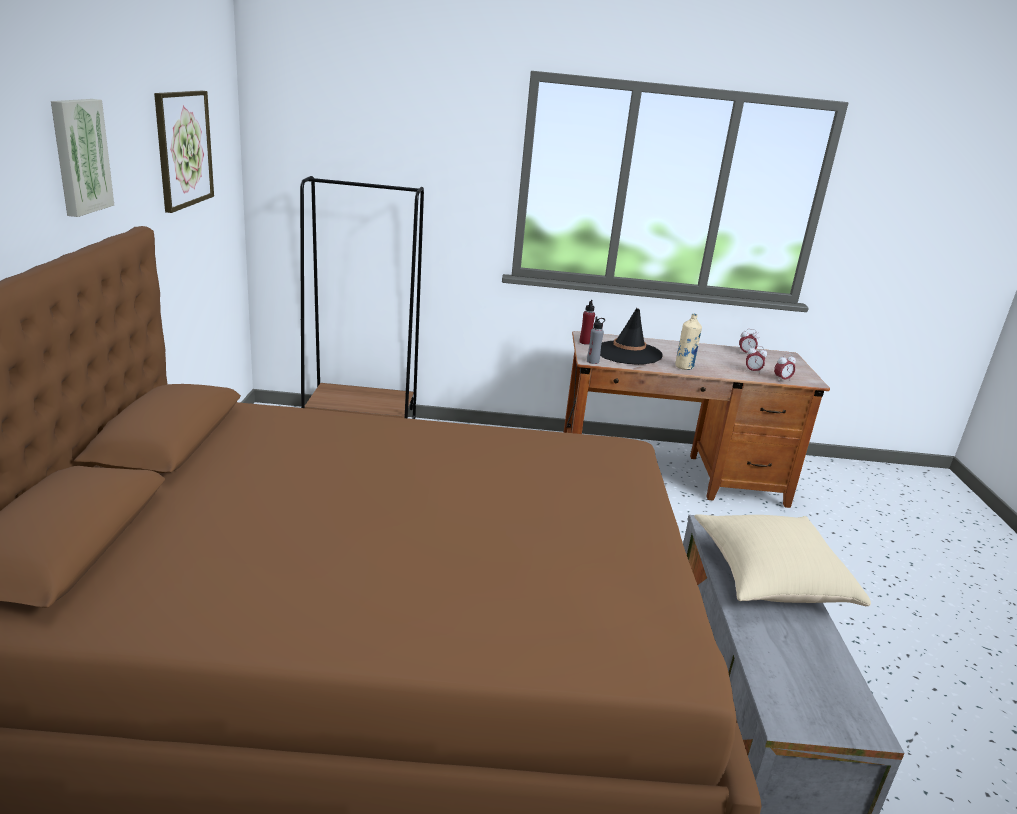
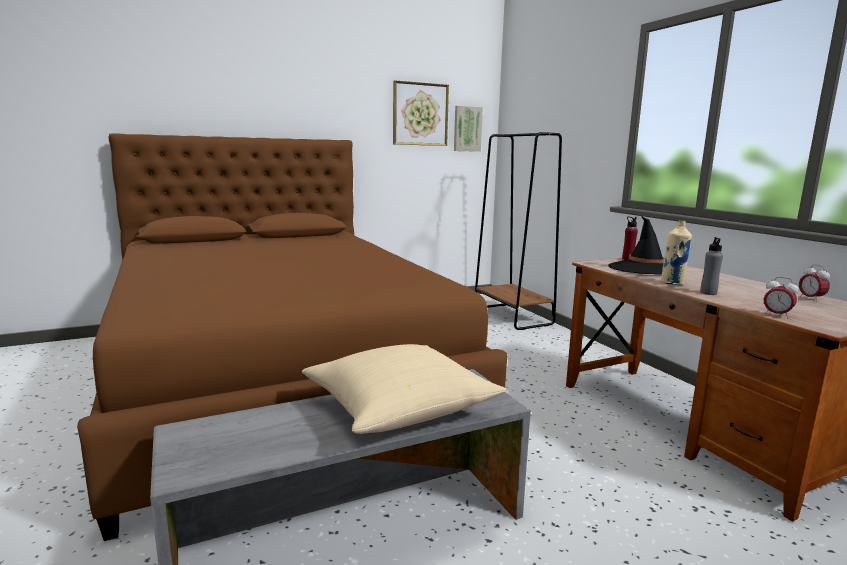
camera: 65 degrees right, 10 degrees down
picture [51,99,114,217] -> picture moved to [454,106,483,152]
grey bottle [587,316,605,364] -> grey bottle moved to [700,237,723,295]
alarm clock [746,345,767,373] -> none

